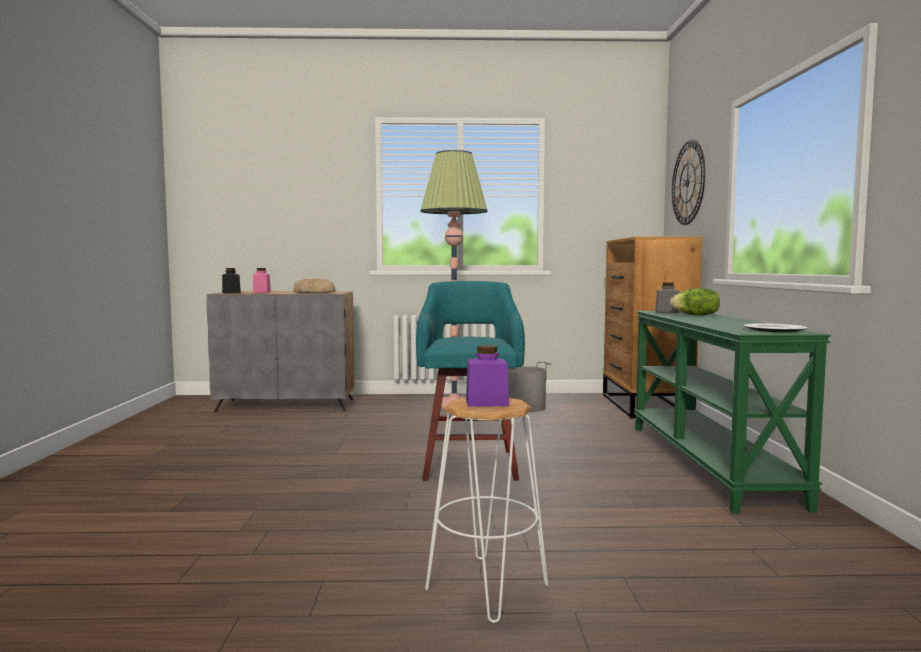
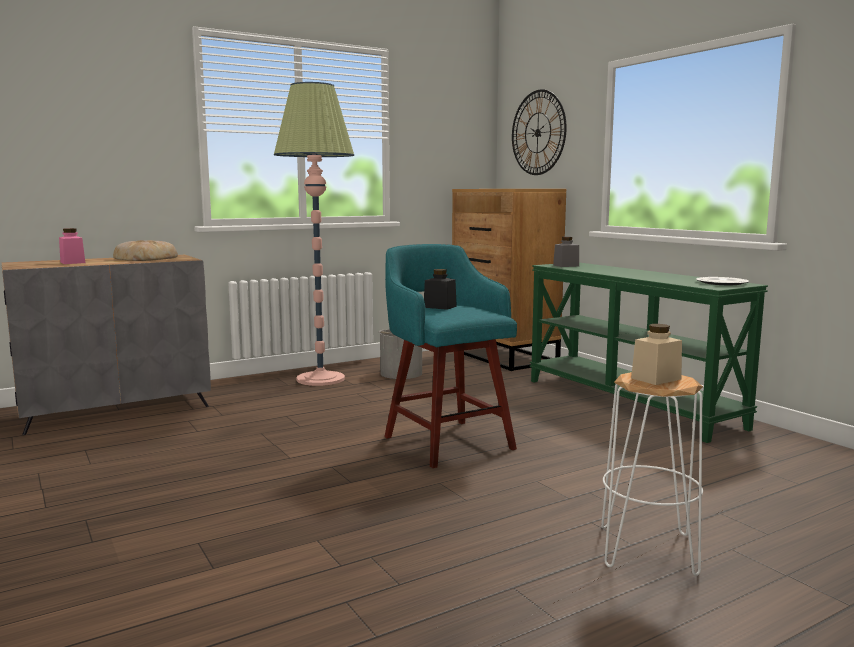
camera: 30 degrees left, 5 degrees up
black jar [222,268,241,294] -> black jar moved to [424,269,457,310]
purple jar [466,345,509,407] -> beige jar [631,324,682,385]
lettuce [670,288,720,315] -> none

